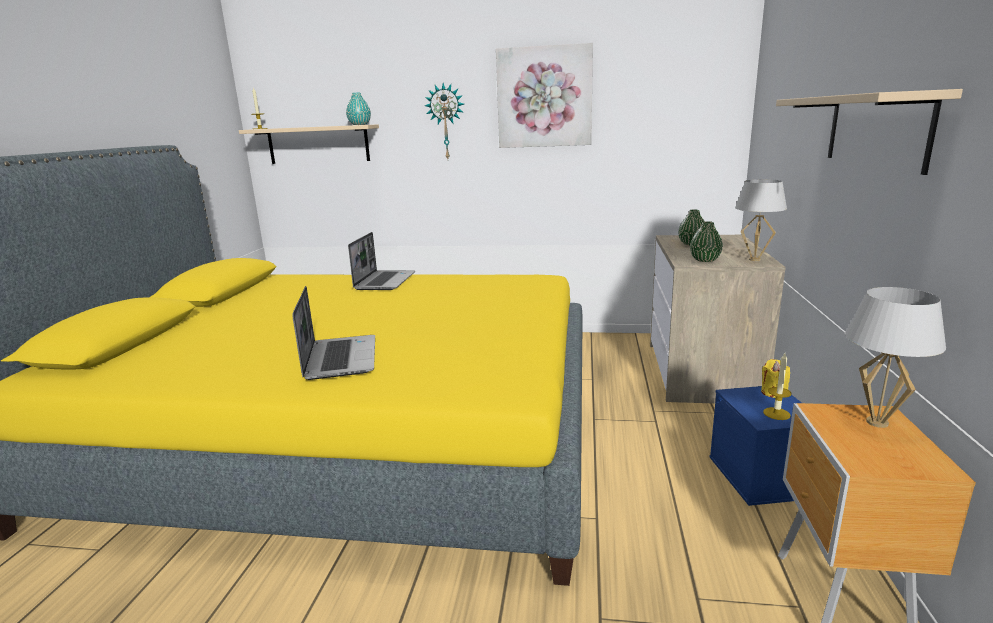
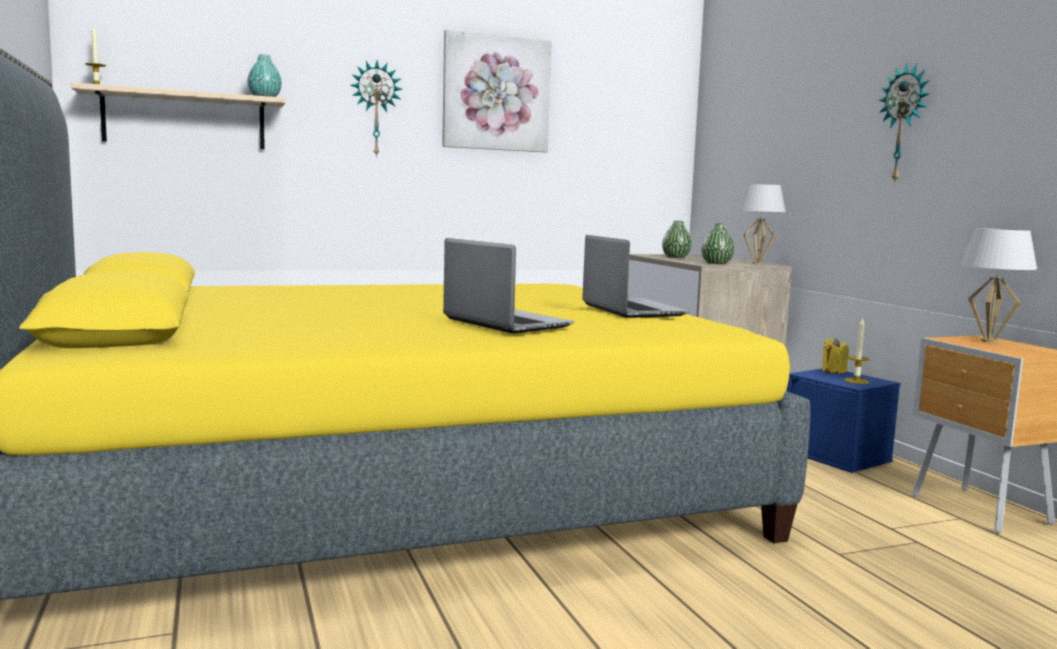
camera: 30 degrees left, 10 degrees down
laptop [348,232,415,290] -> laptop moved to [582,235,690,318]
beige shelf [776,89,963,175] -> wall clock [879,63,930,184]

